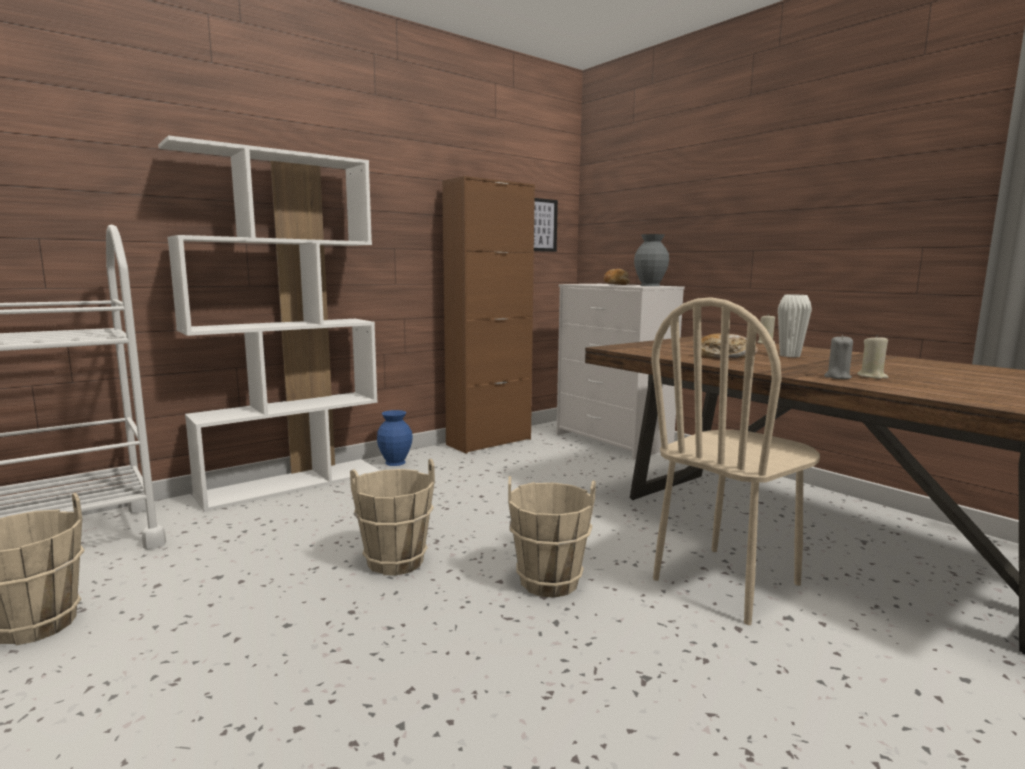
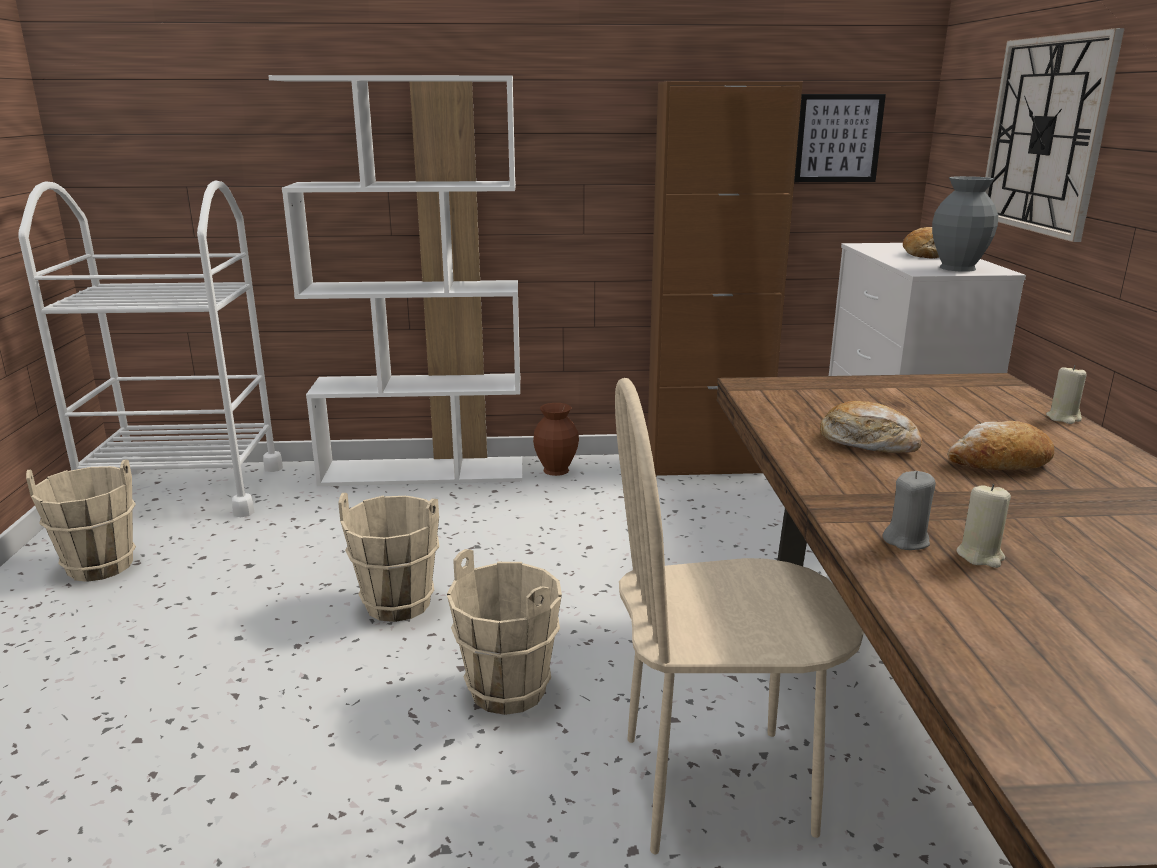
camera: 35 degrees right, 10 degrees up
blue vase [377,410,413,466] -> brown vase [533,403,579,476]
white vase [778,294,812,357] -> bread [947,421,1054,470]
none -> wall clock [985,28,1125,242]

